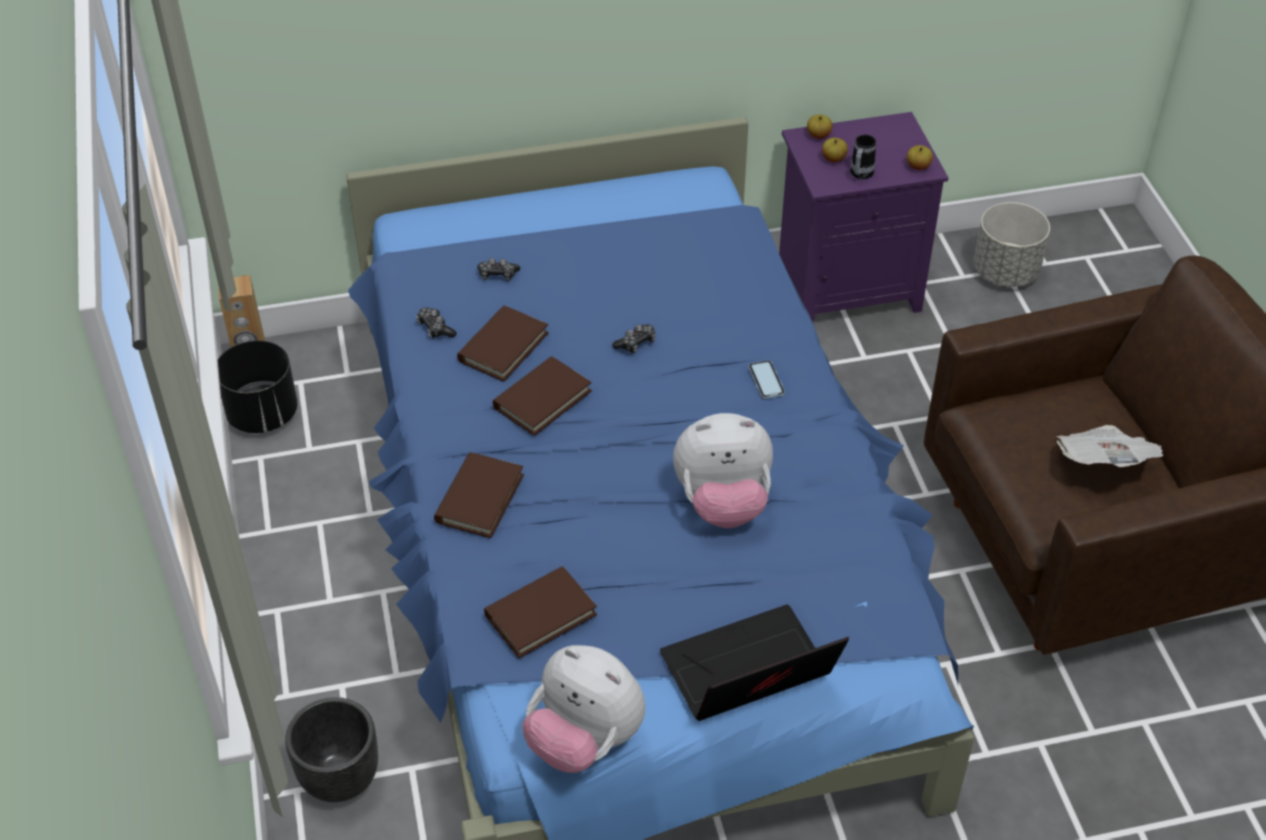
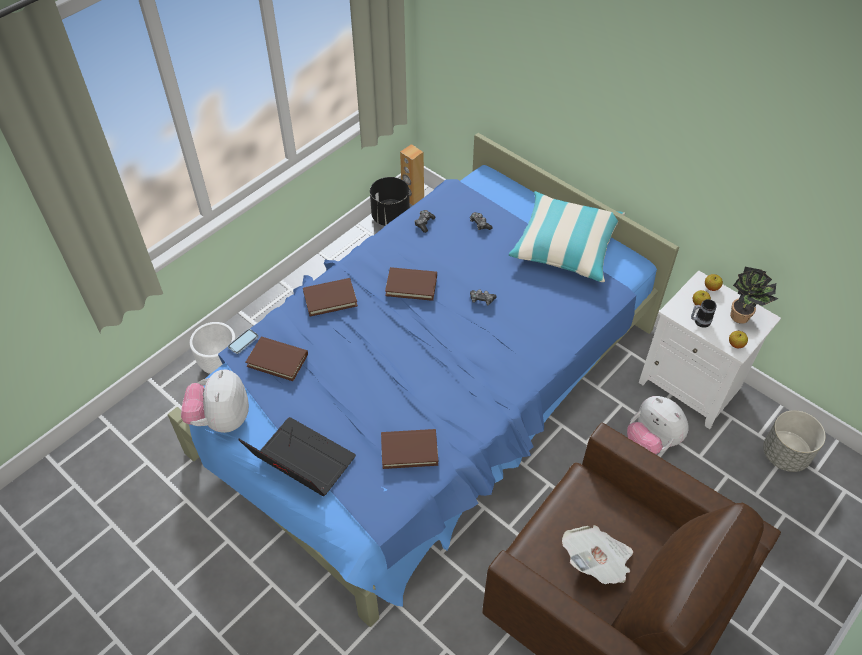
camera: 55 degrees right, 5 degrees up
black planter [285,697,378,802] -> white planter [190,322,236,374]
brown book [457,306,549,382] -> brown book moved to [381,429,438,469]
plush toy [673,413,773,528] -> plush toy moved to [627,396,689,454]
phone [748,360,785,399] -> phone moved to [228,329,259,354]
purple nightstand [779,112,949,322] -> white nightstand [639,270,781,429]
none -> pillow [509,191,625,282]
none -> potted plant [730,267,779,324]

